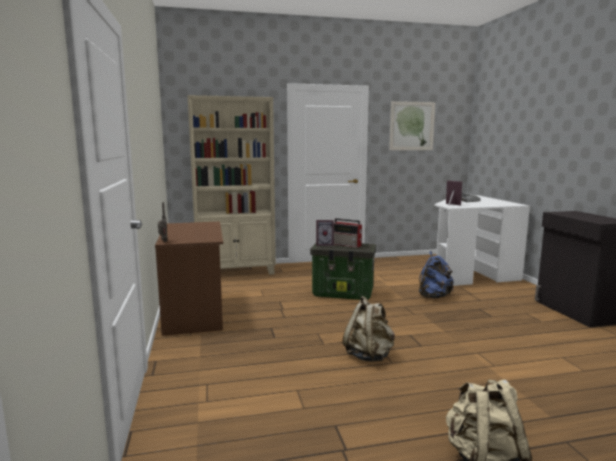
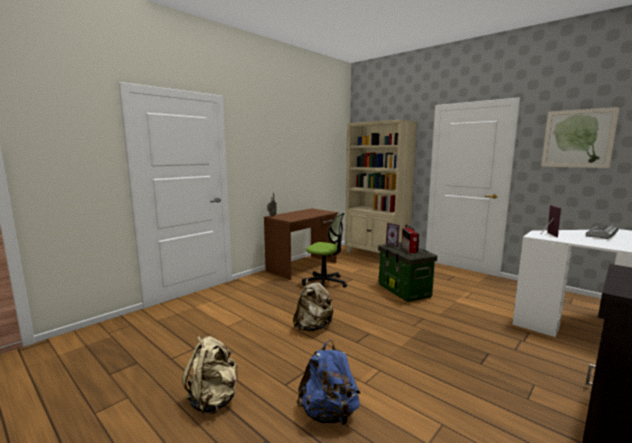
camera: 55 degrees right, 0 degrees up
blue backpack [419,251,454,299] -> blue backpack moved to [296,340,360,425]
none -> office chair [302,213,347,288]

